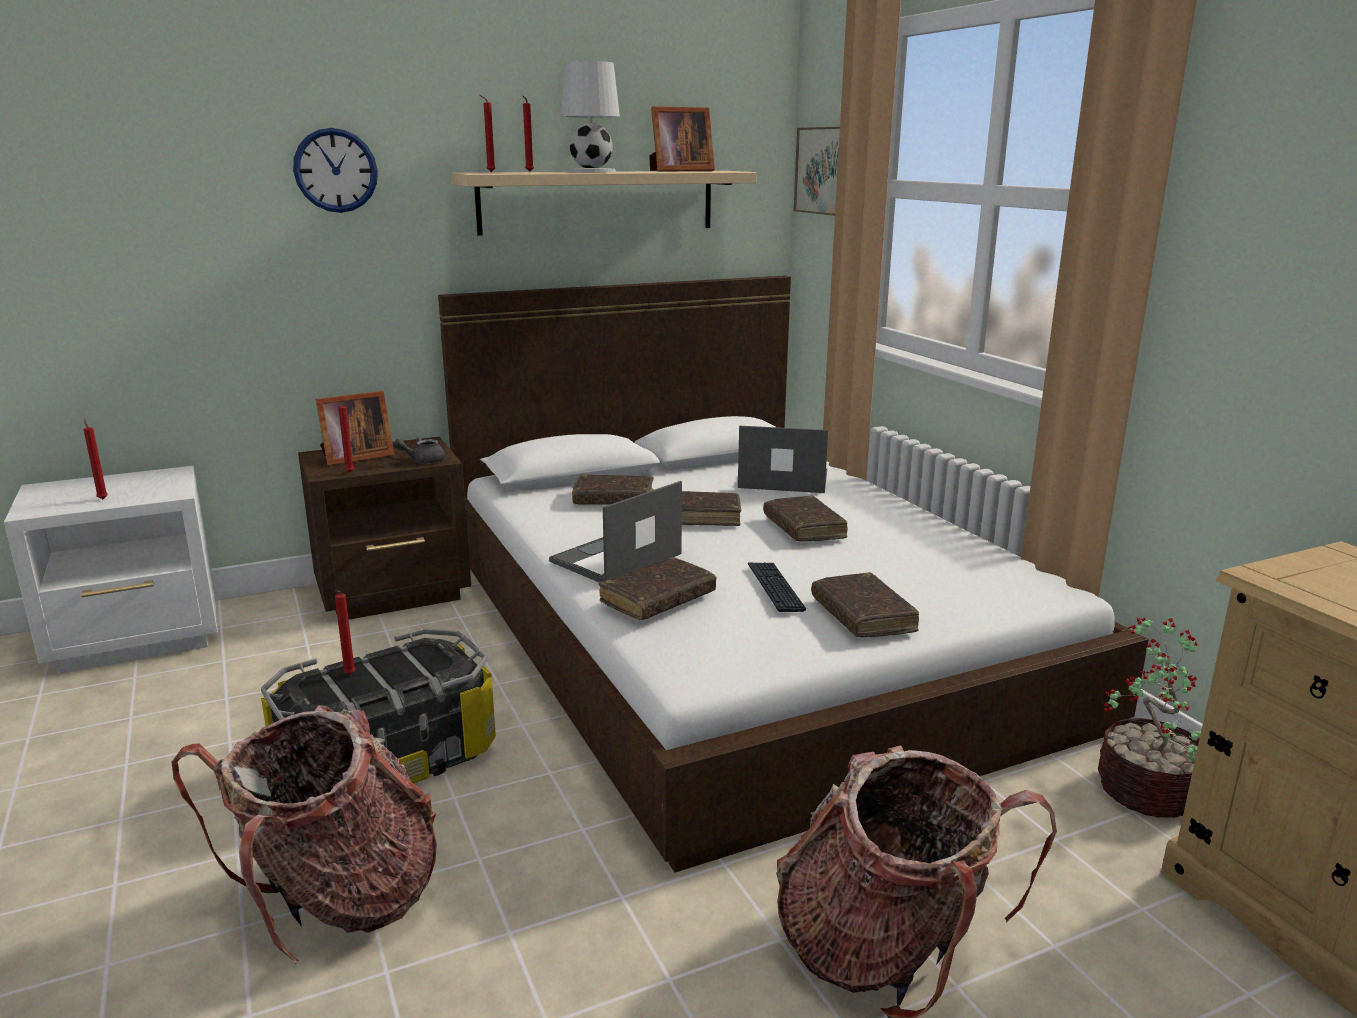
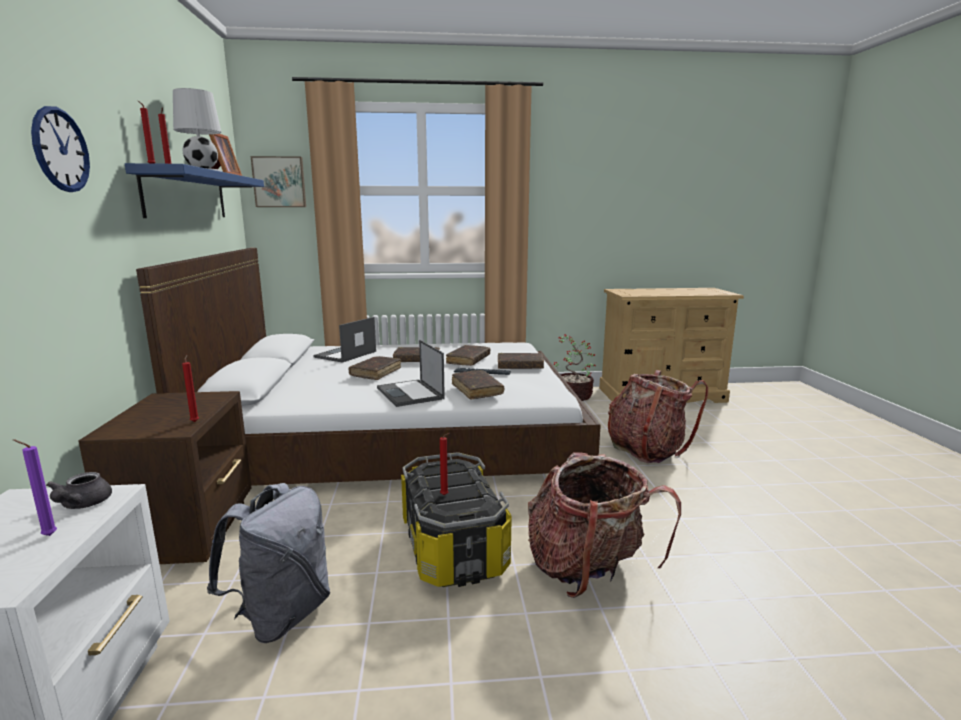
camera: 70 degrees left, 5 degrees down
red candle [83,419,108,499] -> purple candle [13,440,57,536]
picture frame [316,391,395,465] -> none
grey teapot [393,437,445,464] -> grey teapot moved to [46,472,112,509]
beige shelf [451,171,757,236] -> blue shelf [125,163,264,218]
brown book [572,475,654,505] -> brown book moved to [446,345,490,366]
none -> grey backpack [207,483,330,643]

